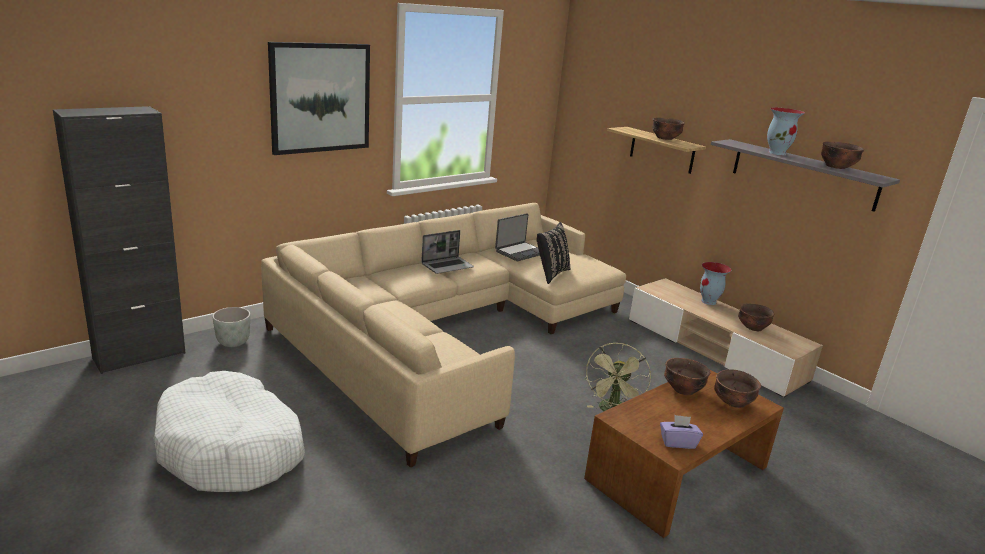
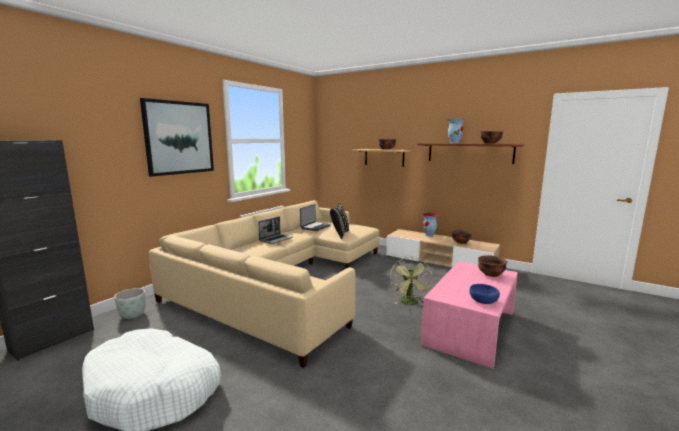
camera: 15 degrees left, 10 degrees down
brown coffee table [584,370,784,538] -> pink coffee table [421,261,518,369]
purple tissue box [660,415,703,449] -> blue bowl [470,284,500,304]
brown bowl [664,358,710,395] -> none
grey shelf [711,139,900,212] -> brown shelf [417,143,525,164]

